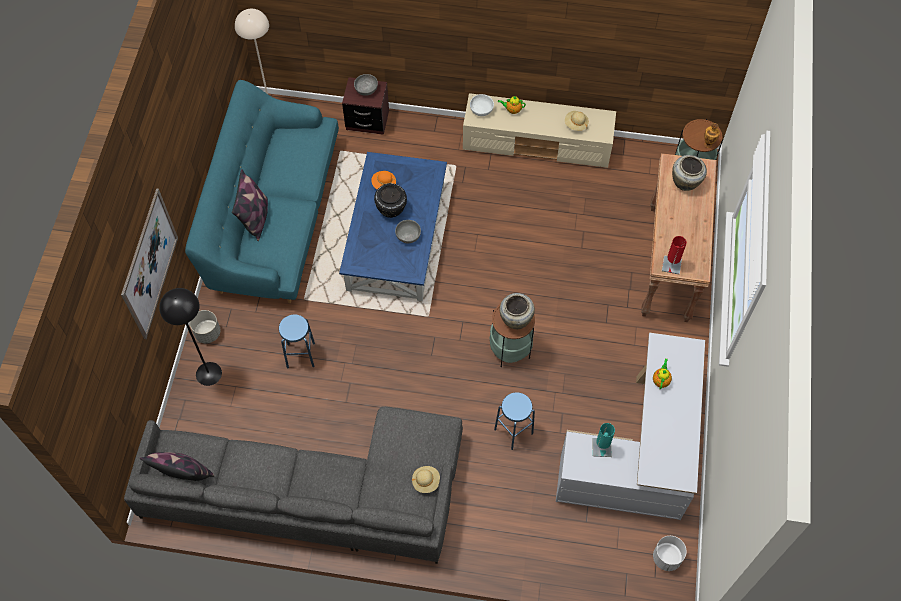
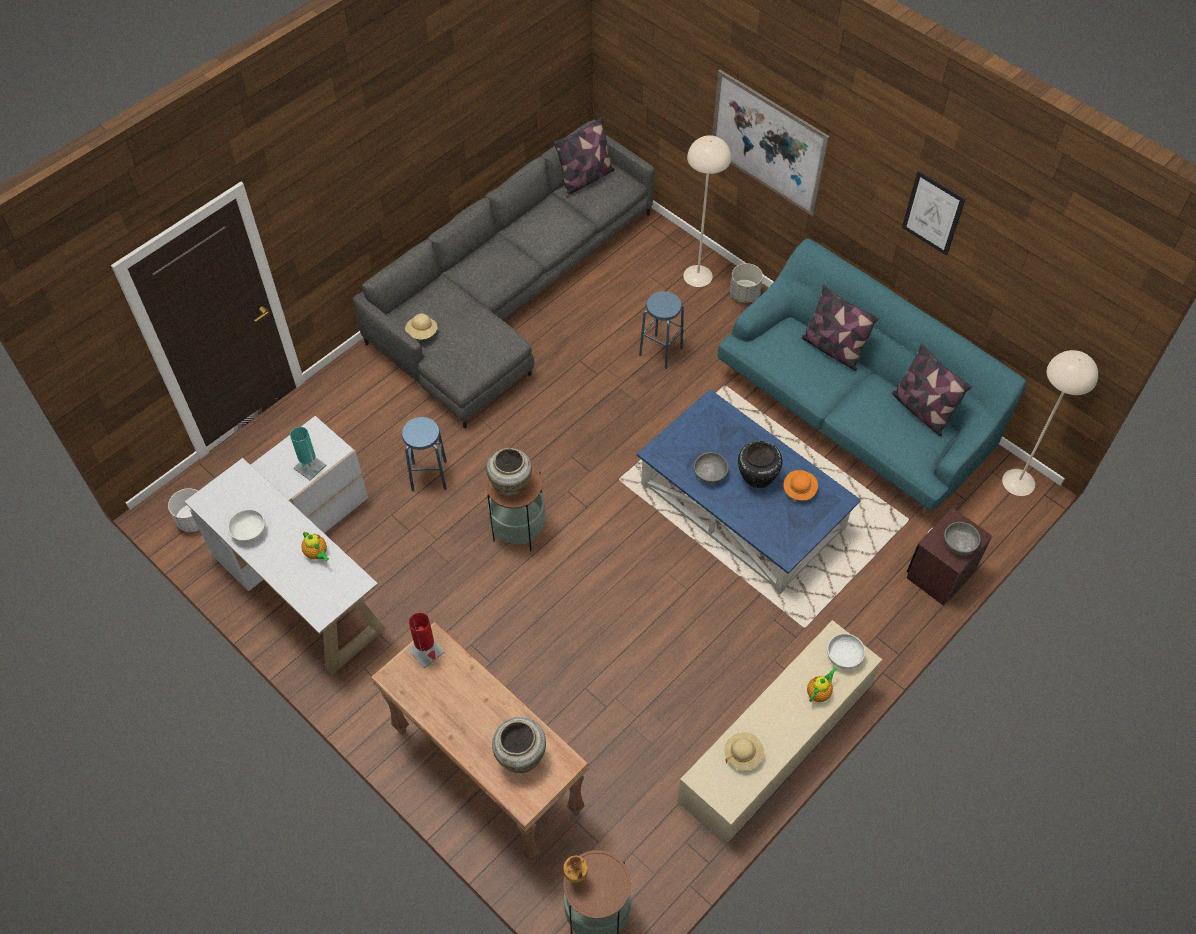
camera: 125 degrees right, 5 degrees down
black floor lamp [159,288,222,386] -> beige floor lamp [683,135,731,287]
none -> white bowl [228,509,266,543]
none -> pillow [891,343,972,437]
none -> picture [902,171,965,256]

